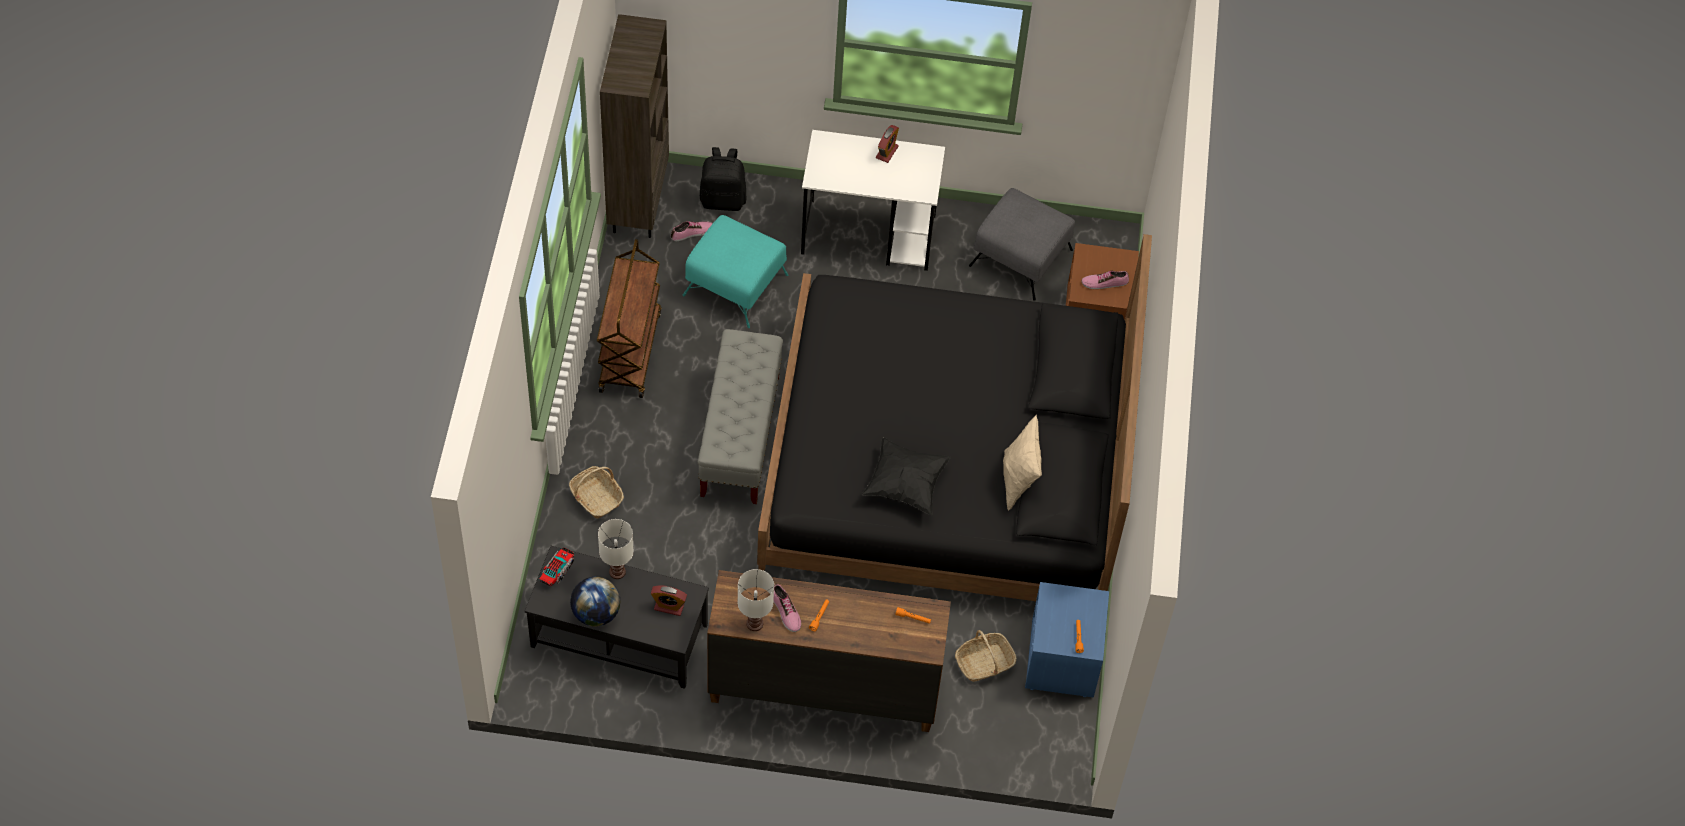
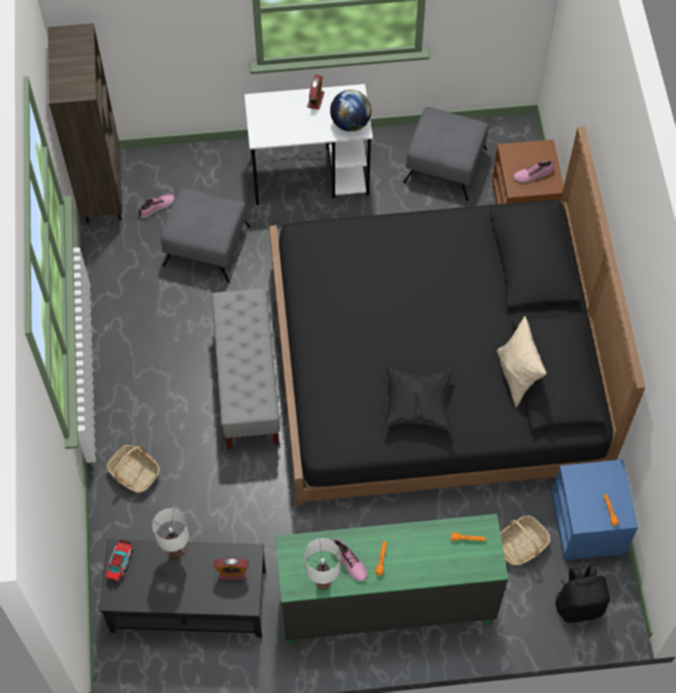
camera: 10 degrees left, 5 degrees up
globe [570,577,621,627] -> globe moved to [330,90,372,132]
brown cart [597,239,661,398] -> none
turquoise ottoman [682,215,788,328] -> grey ottoman [161,188,250,283]
black backpack [700,147,746,211] -> black backpack moved to [555,564,610,623]
brown dresser [707,570,951,732] -> green dresser [275,514,508,645]

